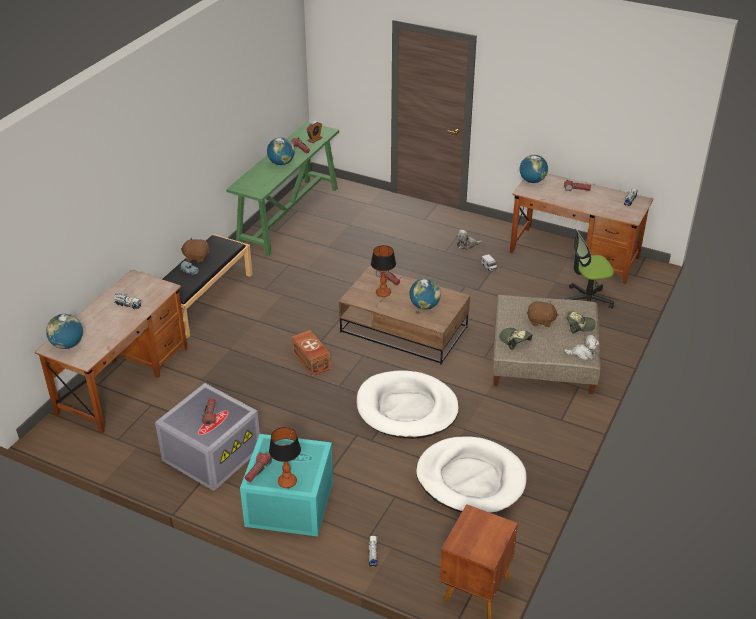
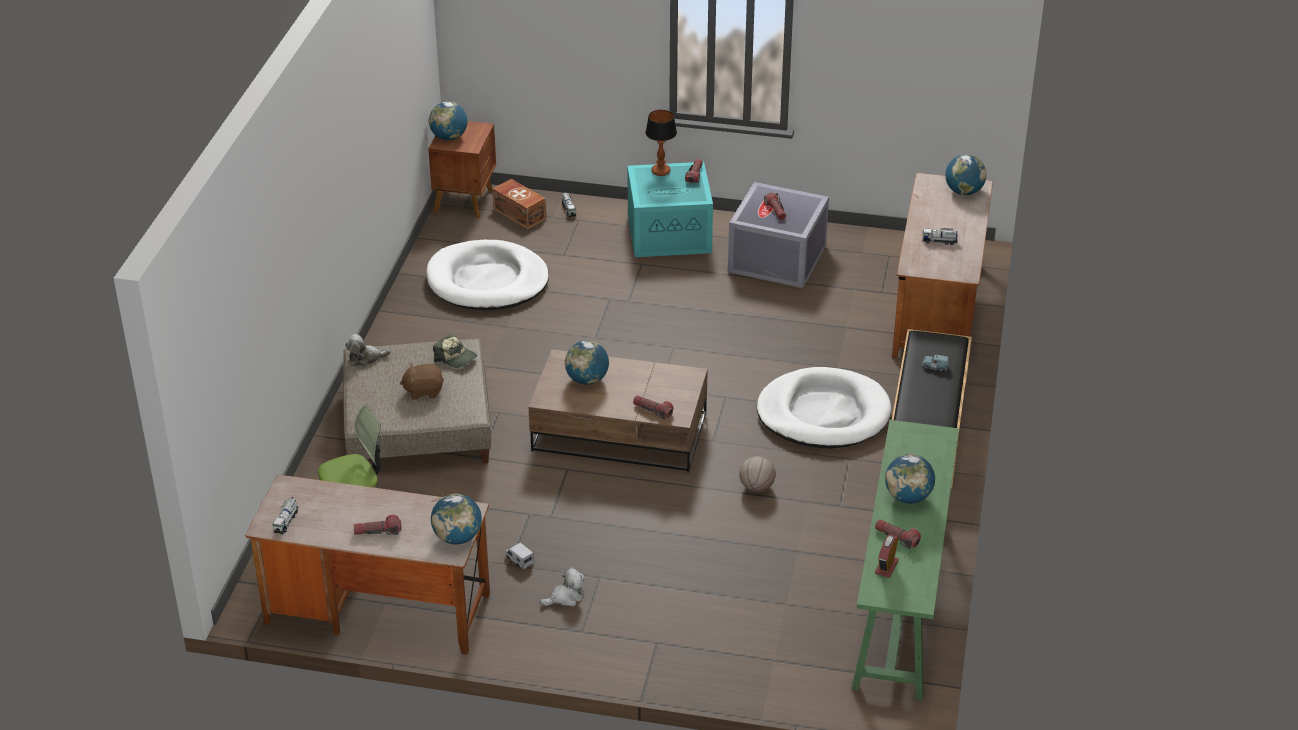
camera: 165 degrees right, 0 degrees up
brown plush toy [181,238,210,263] -> none
brown storage box [292,330,331,376] -> brown storage box moved to [492,179,546,229]
white dog bed [357,371,459,439] -> white dog bed moved to [757,367,892,448]
table lamp [371,245,396,297] -> none
cap [567,311,596,334] -> none
none -> globe [429,102,468,140]
none -> basketball [739,456,776,492]

